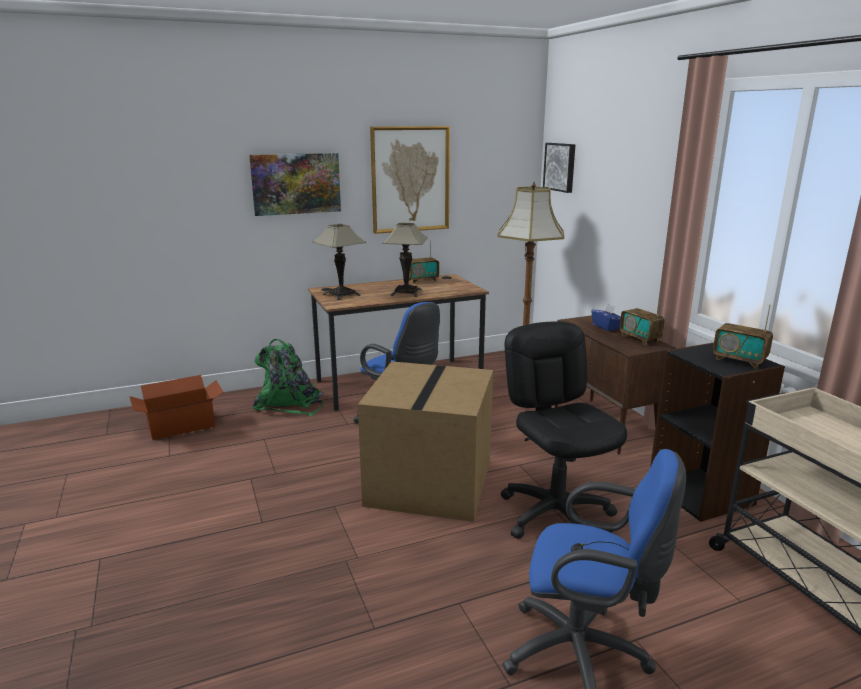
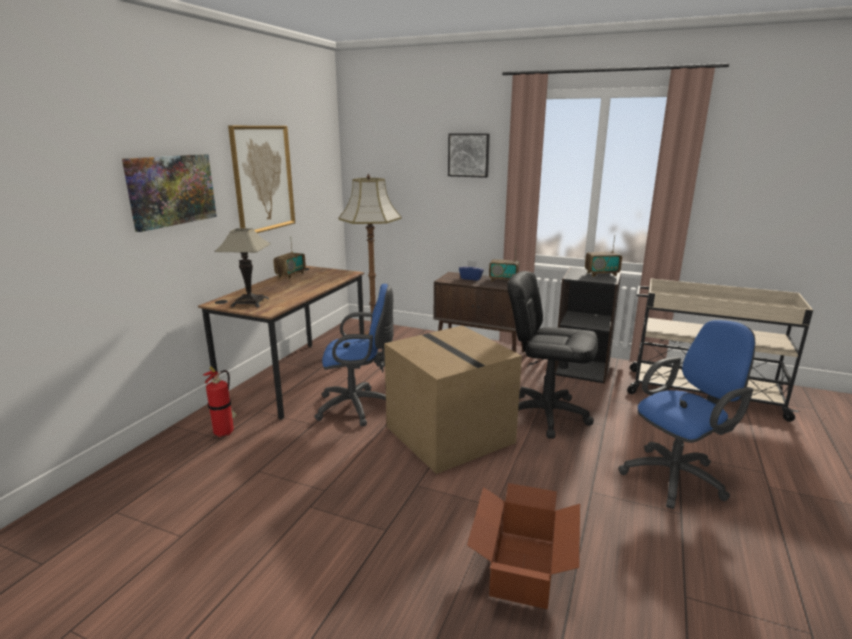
camera: 45 degrees left, 0 degrees up
cardboard box [129,375,223,440] -> cardboard box moved to [467,483,580,609]
green backpack [252,339,323,416] -> fire extinguisher [203,367,237,437]
table lamp [382,223,428,297] -> none
picture [543,143,575,193] -> picture moved to [448,133,490,178]

